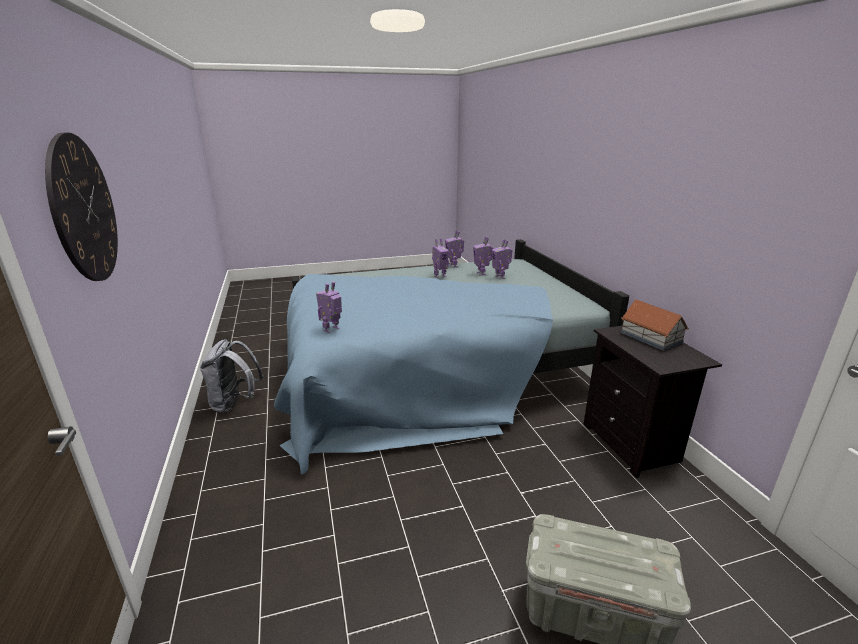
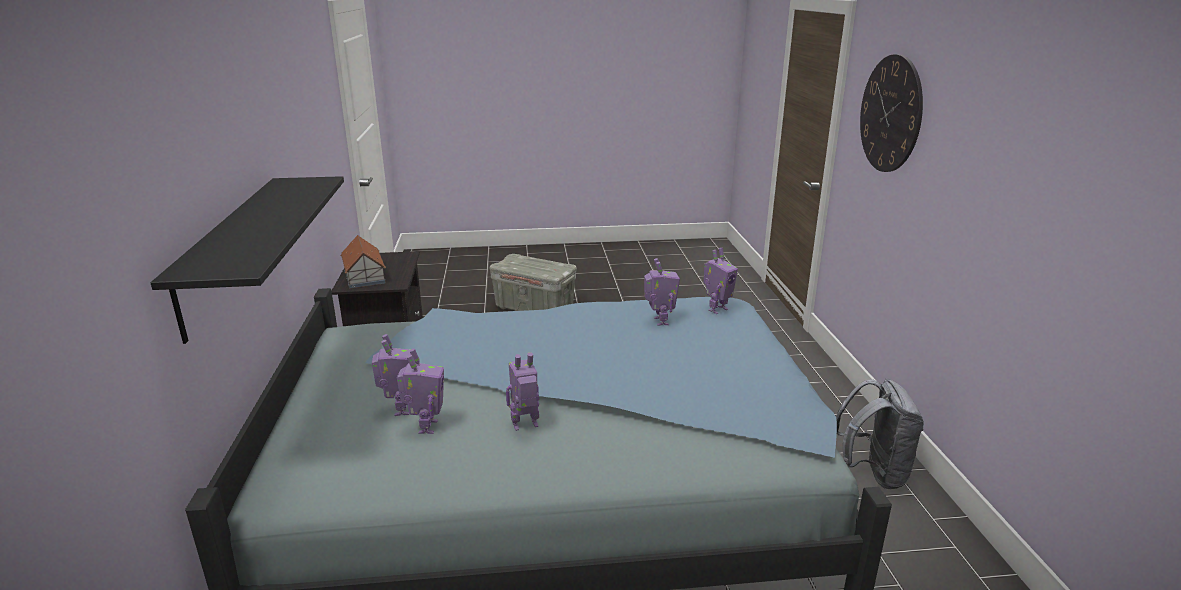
camera: 170 degrees left, 0 degrees up
toy robot [445,230,464,268] -> toy robot moved to [644,258,680,326]
none -> black shelf [150,176,344,344]

